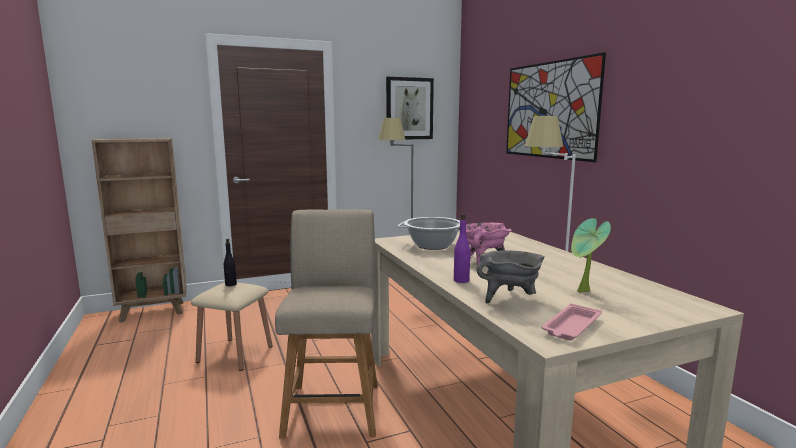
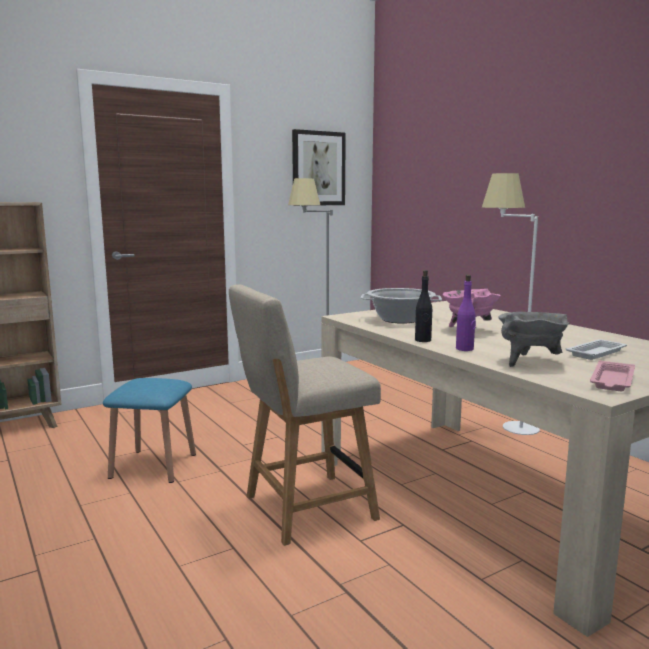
camera: 10 degrees left, 0 degrees up
beige stool [191,283,272,371] -> blue stool [103,378,196,483]
black bottle [224,239,237,286] -> black bottle moved to [415,270,432,342]
beige chair [275,209,378,438] -> beige chair turned 105 degrees counterclockwise [229,285,381,546]
picture [506,52,606,162] -> none
potted plant [571,218,611,293] -> white tray [566,339,627,360]

